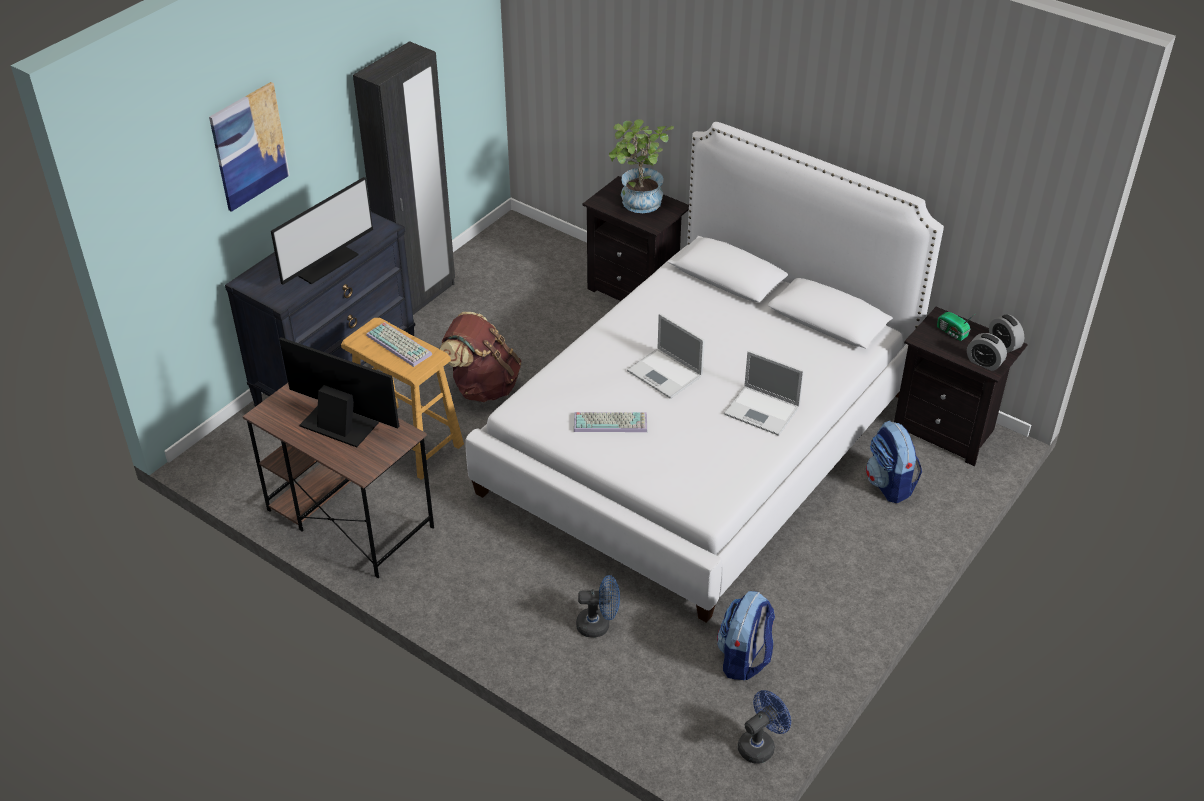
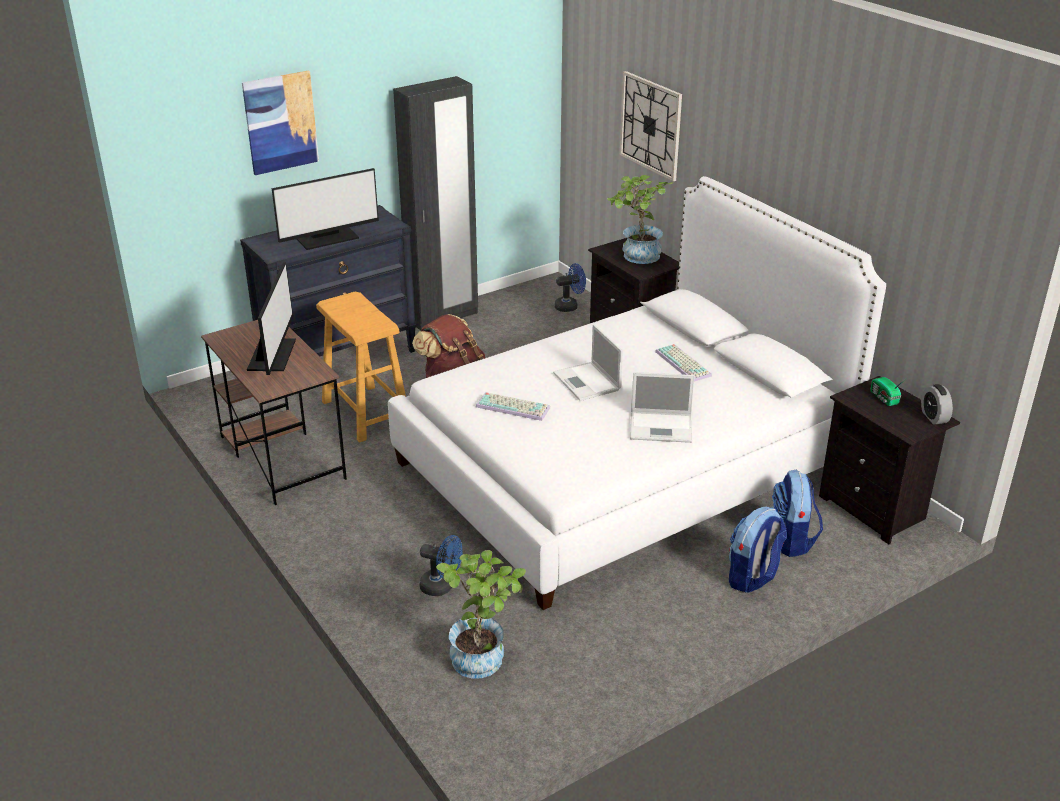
camera: 20 degrees right, 10 degrees down
monitor [279,337,400,447] -> monitor turned 45 degrees clockwise [247,263,296,375]
keyboard [366,322,432,367] -> keyboard moved to [655,344,712,382]
backpack [717,591,775,680] -> backpack moved to [729,506,787,593]
laptop [724,351,804,436] -> laptop turned 45 degrees counterclockwise [630,372,695,443]
blue fan [738,690,791,764] -> blue fan moved to [554,263,586,312]
alarm clock [967,333,1007,371] -> none
none -> potted plant [436,550,526,678]
none -> wall clock [620,71,682,181]

